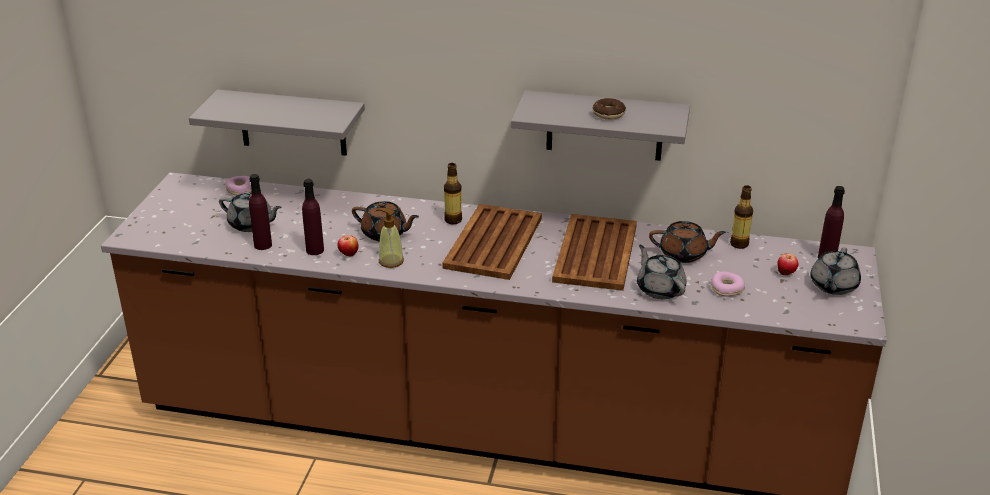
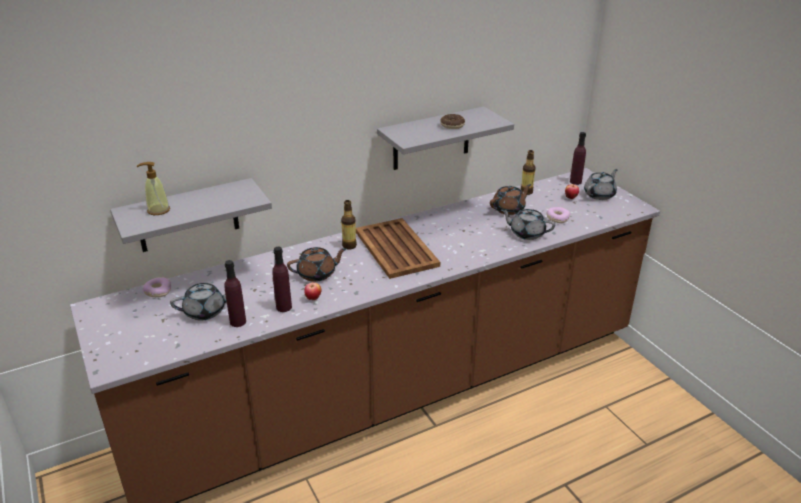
camera: 40 degrees left, 0 degrees up
soap dispenser [376,208,404,268] -> soap dispenser moved to [137,162,170,215]
brown tray [552,214,637,291] -> none
grey teapot [810,247,861,295] -> grey teapot turned 120 degrees counterclockwise [584,169,617,200]

